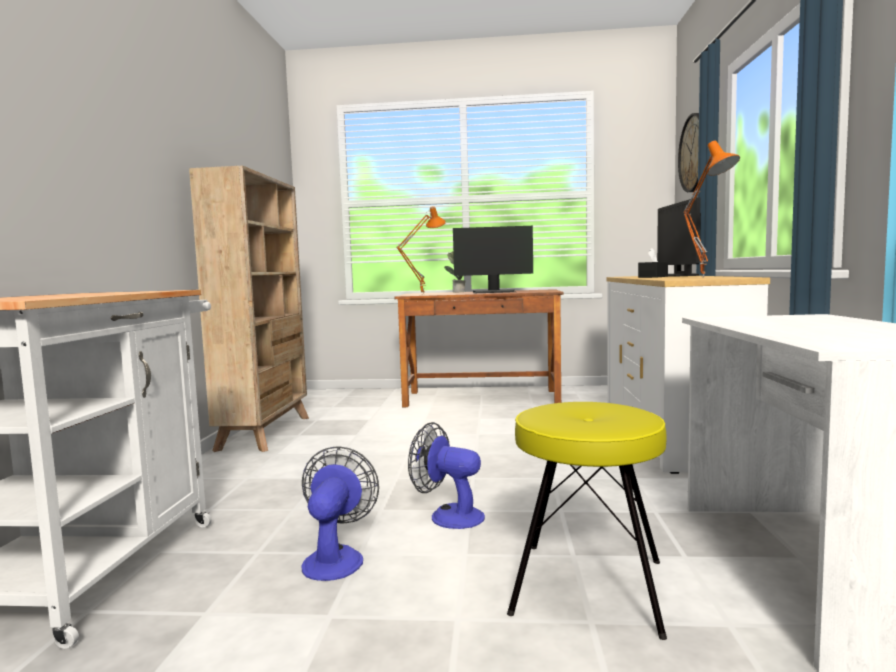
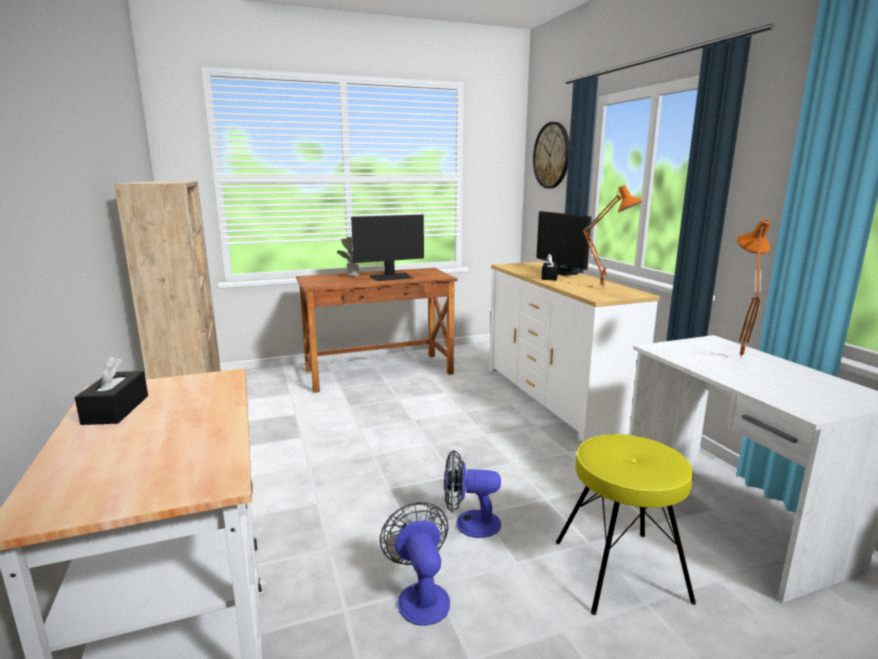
camera: 25 degrees left, 10 degrees up
orange table lamp [396,206,446,295] -> orange table lamp moved to [736,219,771,359]
none -> black tissue box [75,356,148,425]

